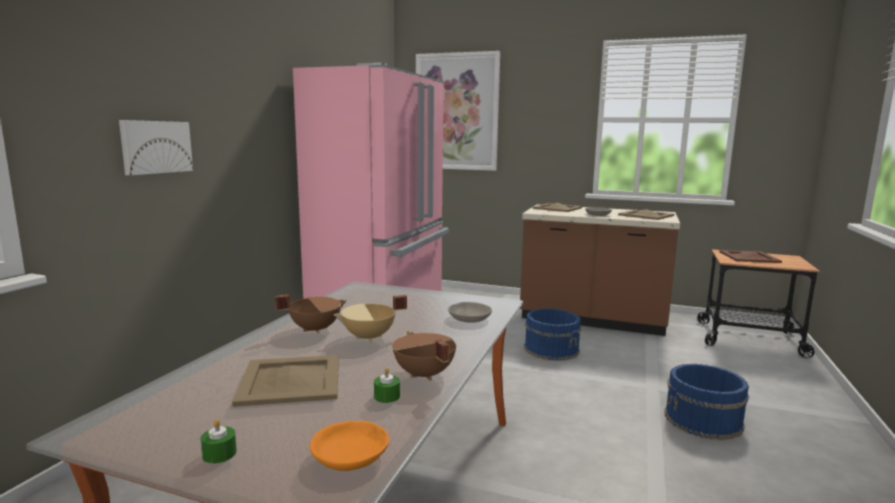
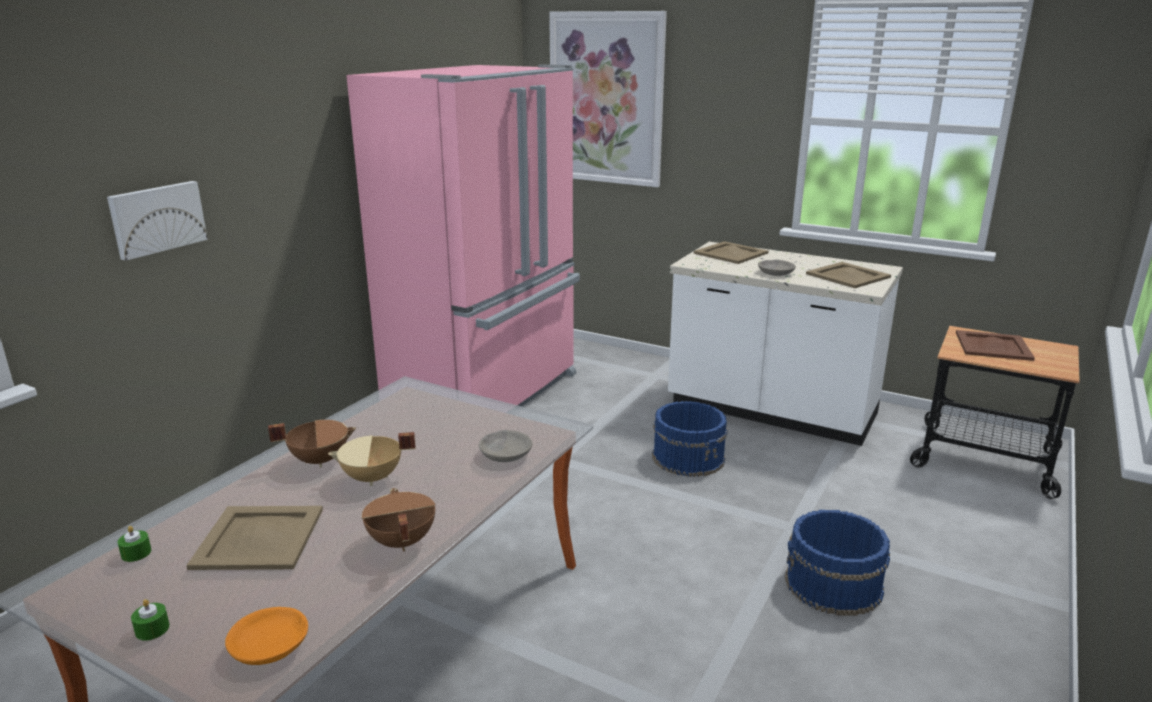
camera: 10 degrees right, 10 degrees up
green candle [374,368,400,403] -> green candle moved to [117,526,152,562]
brown counter [520,205,680,336] -> white counter [668,242,903,446]

